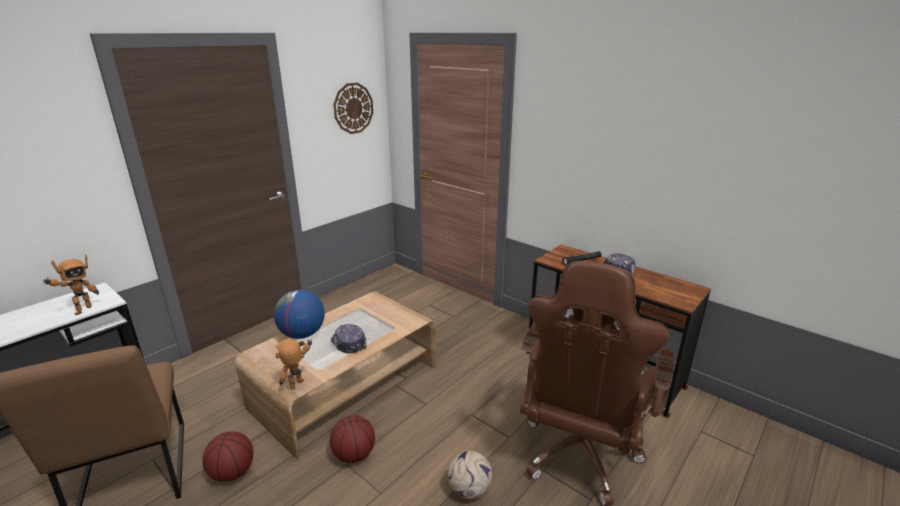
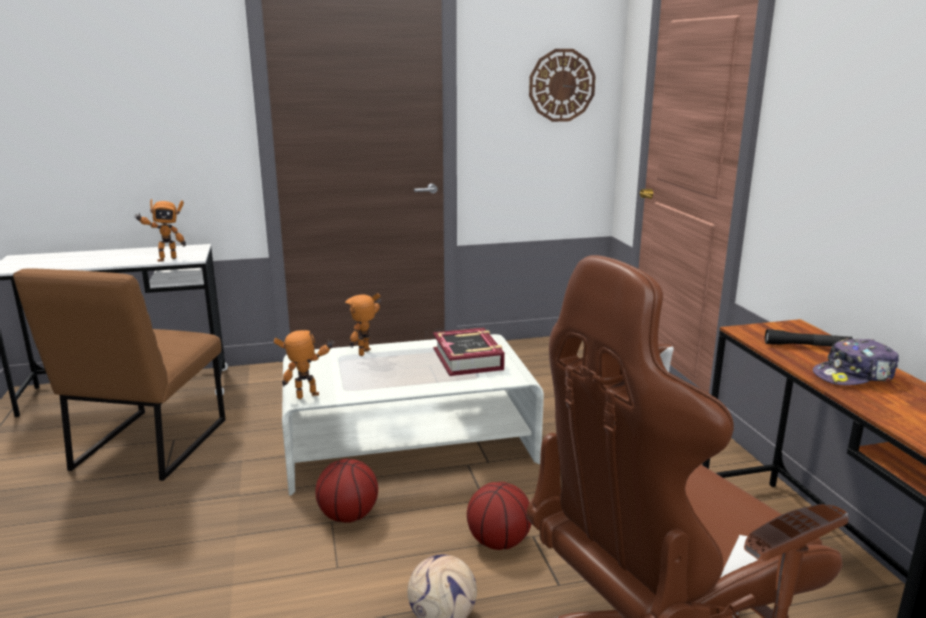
camera: 35 degrees right, 5 degrees down
basketball [202,432,254,482] -> basketball moved to [467,482,531,550]
brown coffee table [235,291,436,460] -> white coffee table [282,334,544,496]
globe [274,290,325,339] -> toy robot [345,293,381,356]
cap [331,324,367,353] -> none
none -> book [433,328,505,376]

